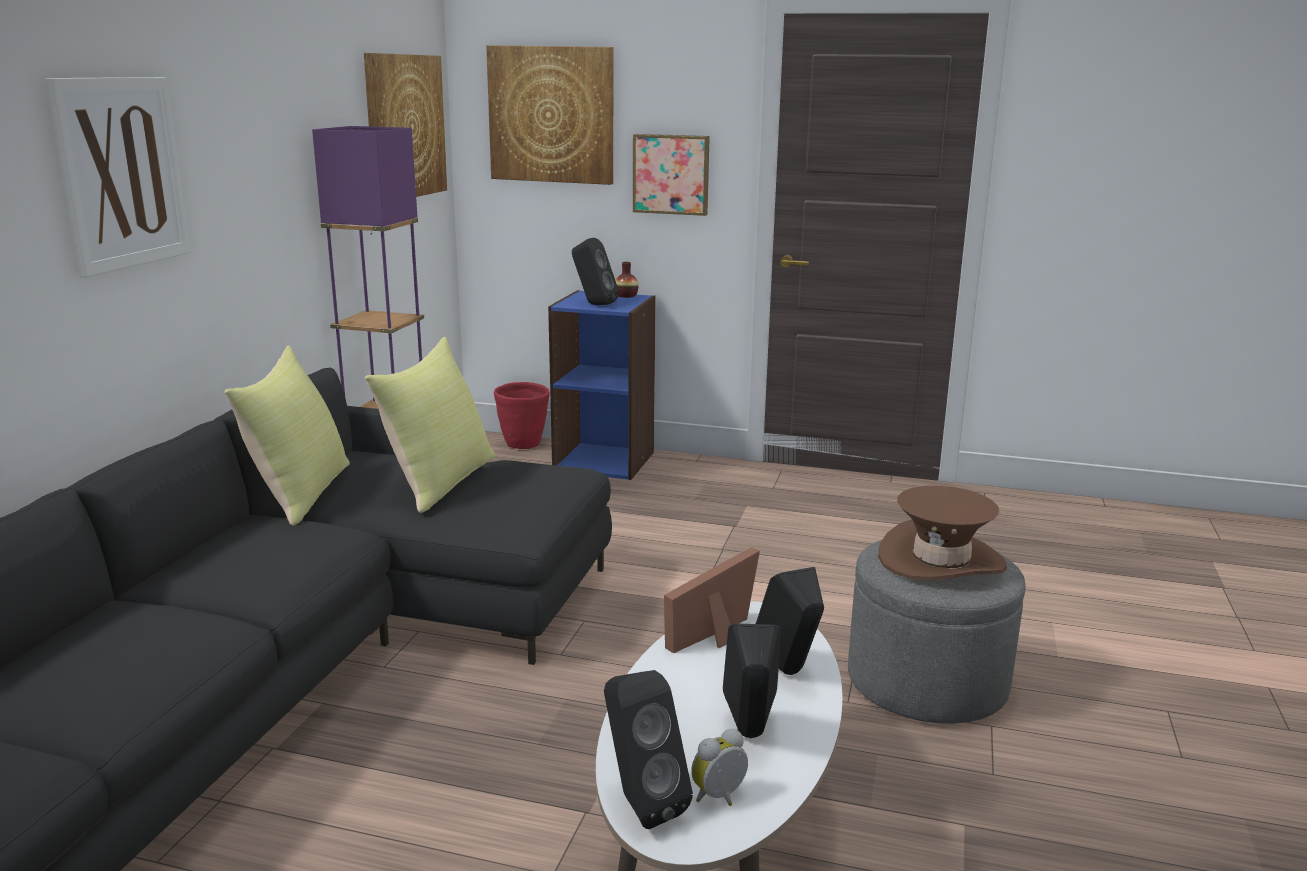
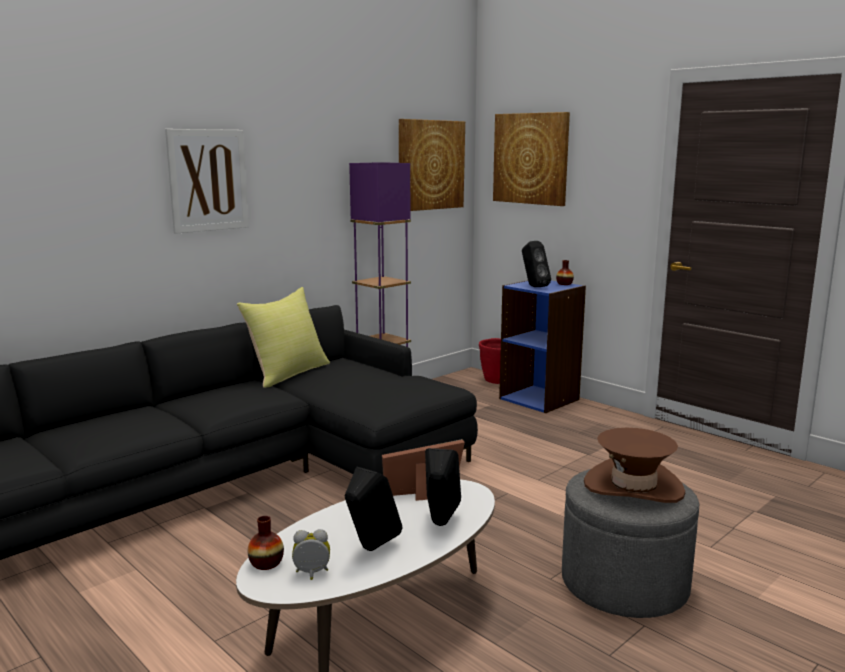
camera: 30 degrees right, 5 degrees down
yellow pillow [365,337,496,513] -> none
black speaker [604,670,693,829] -> vase [247,516,284,570]
picture [633,134,710,216] -> none

